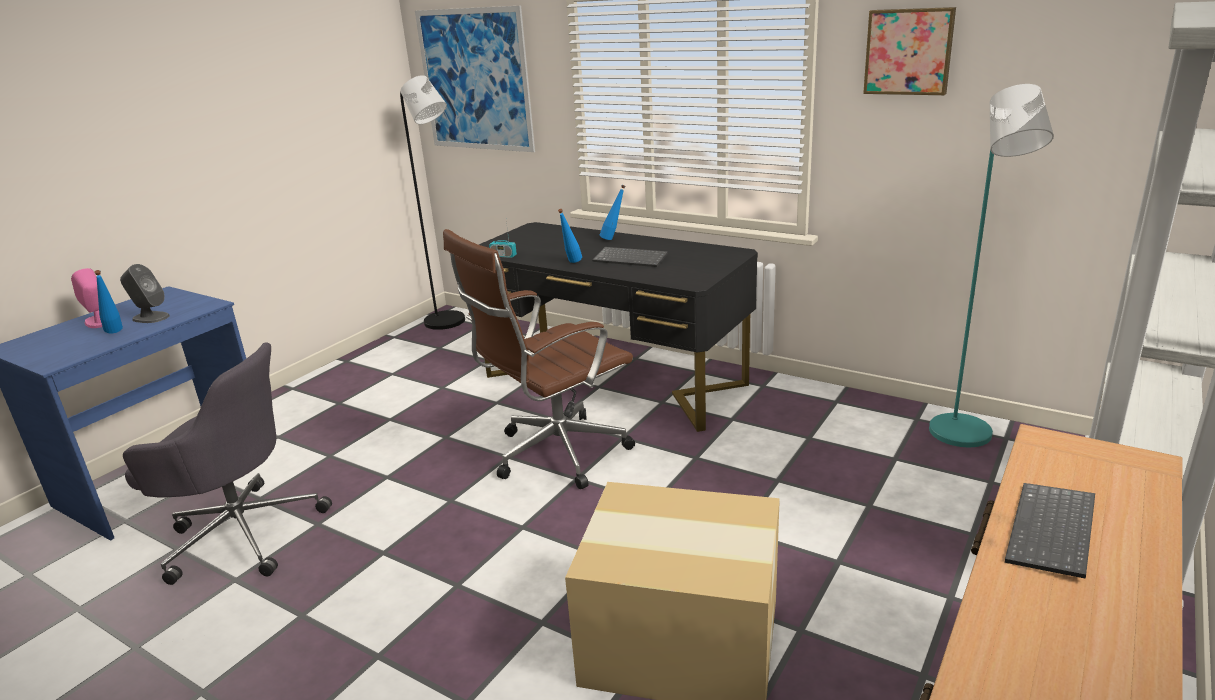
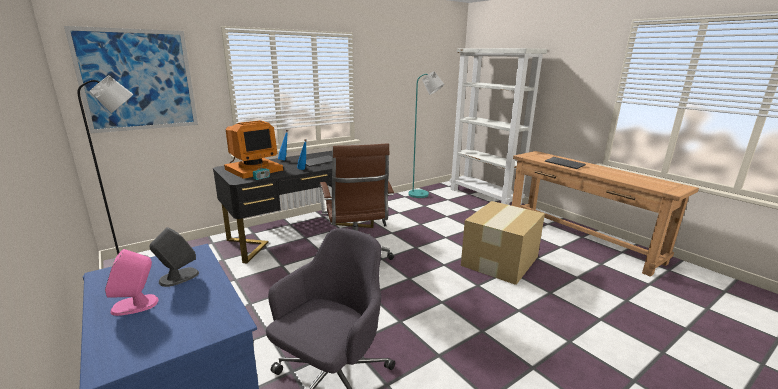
camera: 70 degrees left, 5 degrees down
blue bottle [94,270,123,333] -> none
picture [863,7,956,95] -> none
none -> monitor [224,120,283,179]

